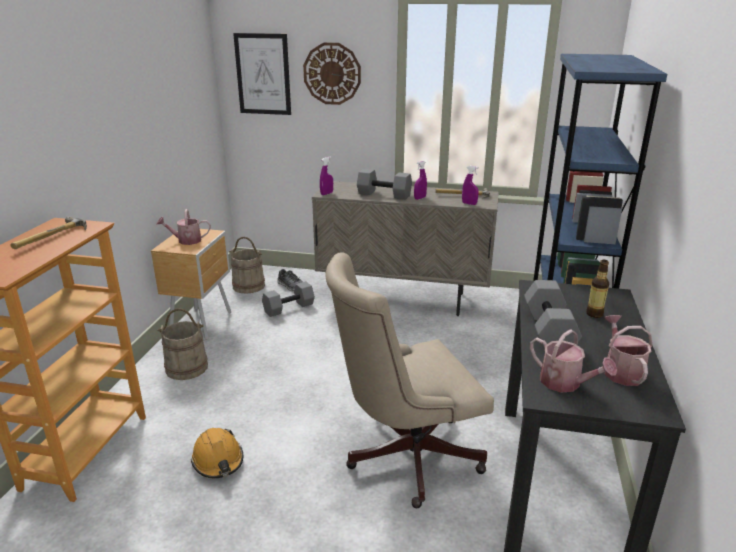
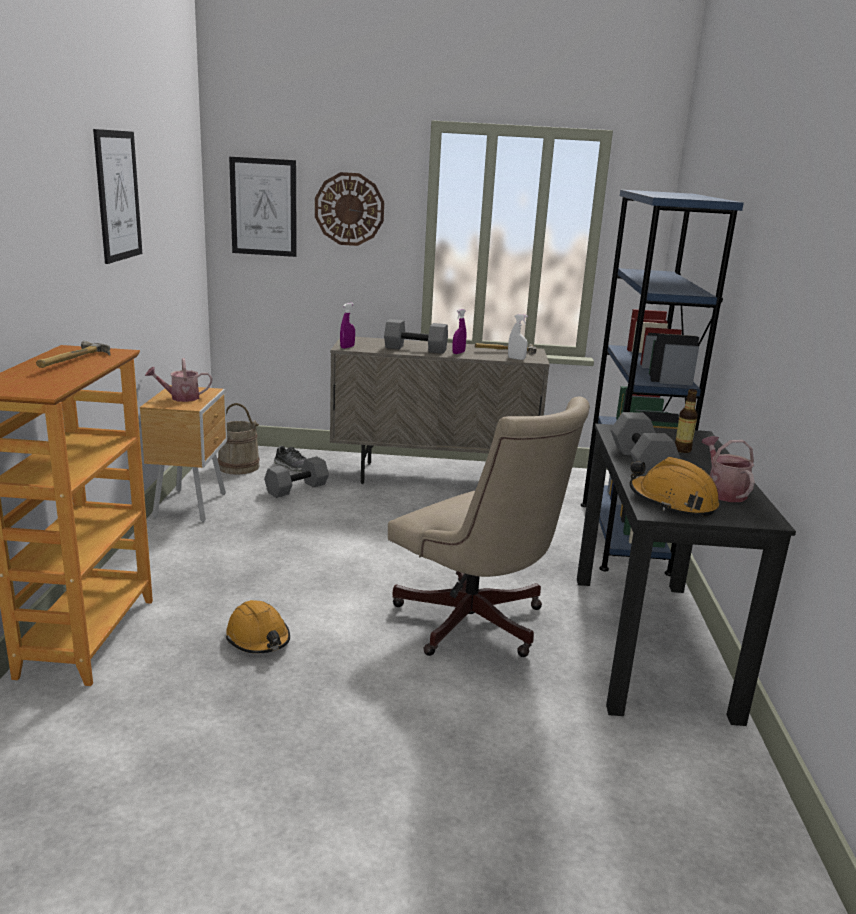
camera: 10 degrees left, 5 degrees down
beige bucket [157,308,208,380] -> none
beige office chair [325,253,494,508] -> beige office chair turned 105 degrees counterclockwise [388,397,590,657]
purple spray bottle [462,166,479,205] -> white spray bottle [508,314,528,360]
watering can [530,329,617,392] -> orange hard hat [629,457,719,517]
none -> picture [93,129,142,264]

